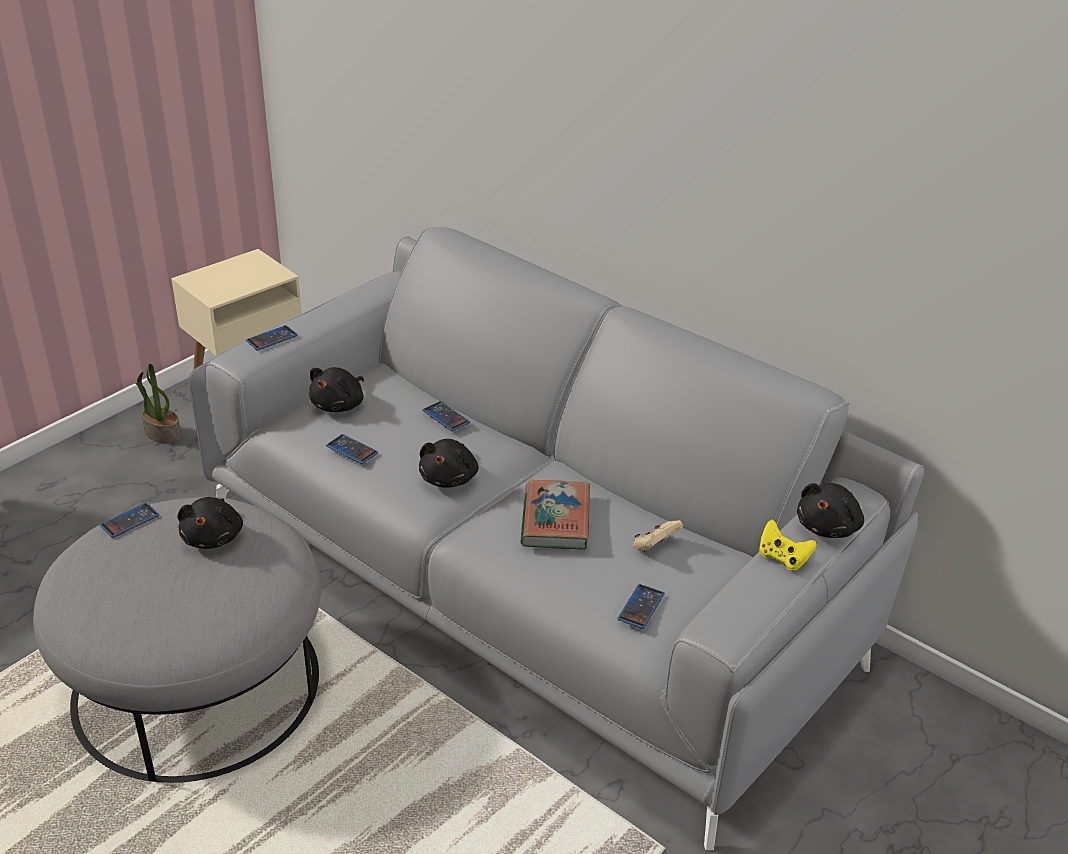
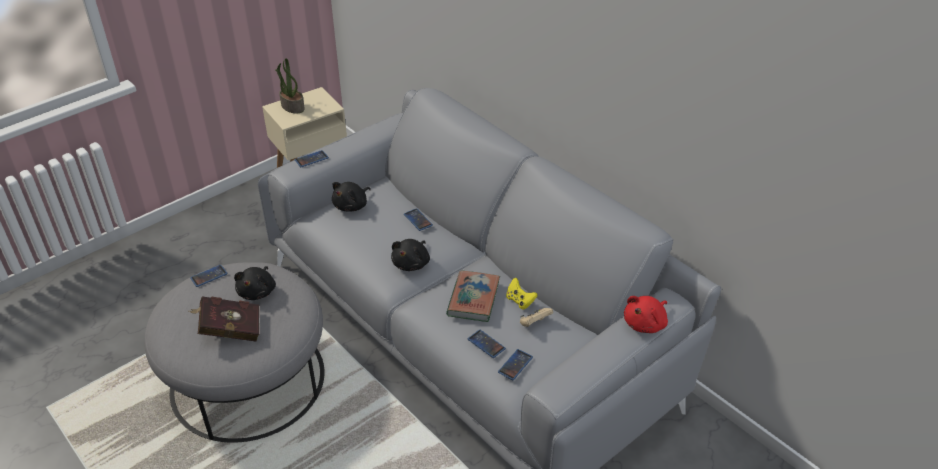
camera: 10 degrees right, 5 degrees up
potted plant [135,364,181,444] -> potted plant moved to [275,58,305,113]
phone [326,434,378,464] -> phone moved to [468,330,506,358]
yellow game controller [759,519,817,571] -> yellow game controller moved to [506,278,538,310]
black plush toy [797,483,864,538] -> red plush toy [624,296,668,333]
none -> red book [189,296,259,342]

